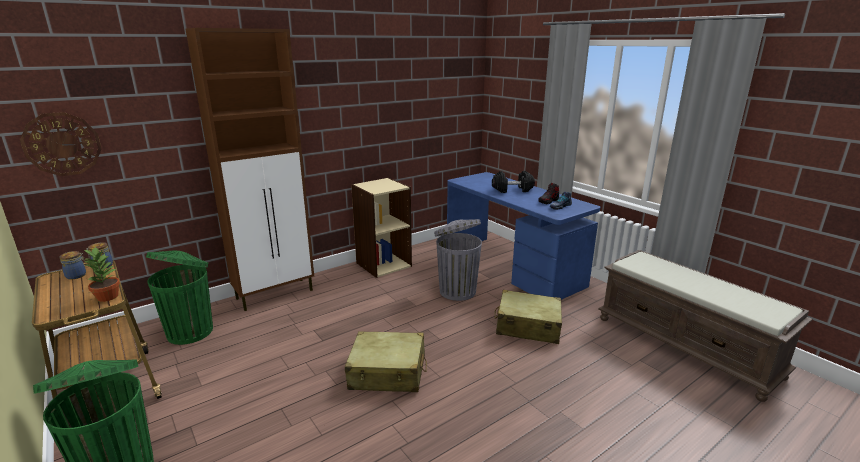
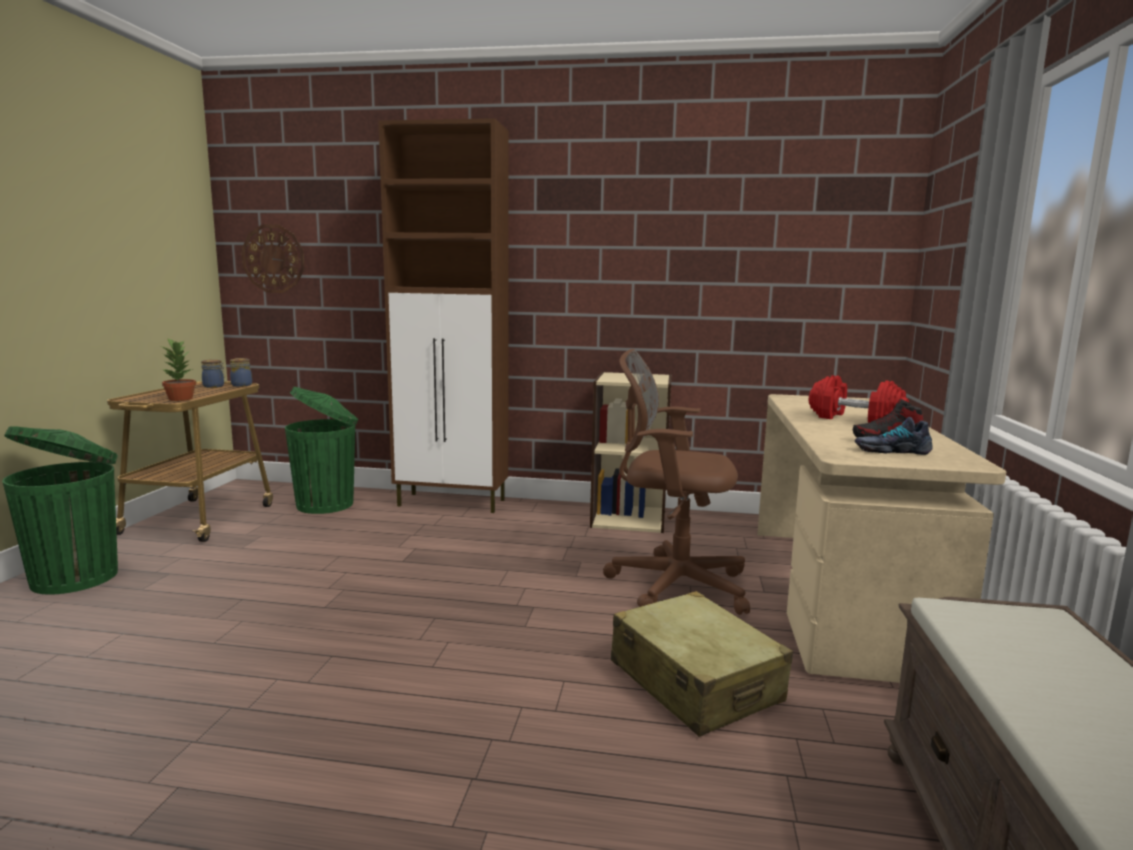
camera: 45 degrees right, 10 degrees down
beige suitcase [345,331,427,392] -> none
grey trash can [434,219,482,301] -> brown office chair [603,349,750,615]
blue desk [447,172,600,300] -> beige desk [757,394,1006,683]
black dumbbell [492,171,535,193] -> red dumbbell [809,375,909,423]

